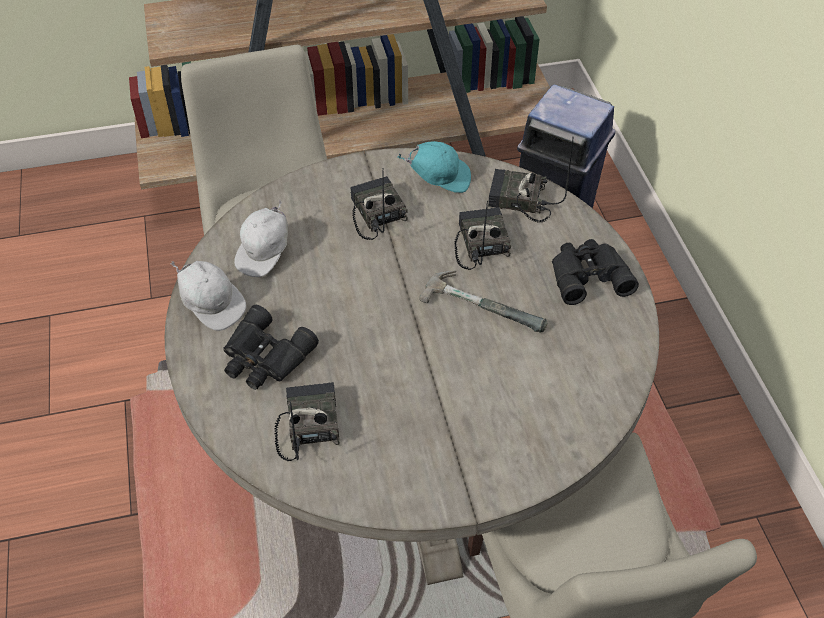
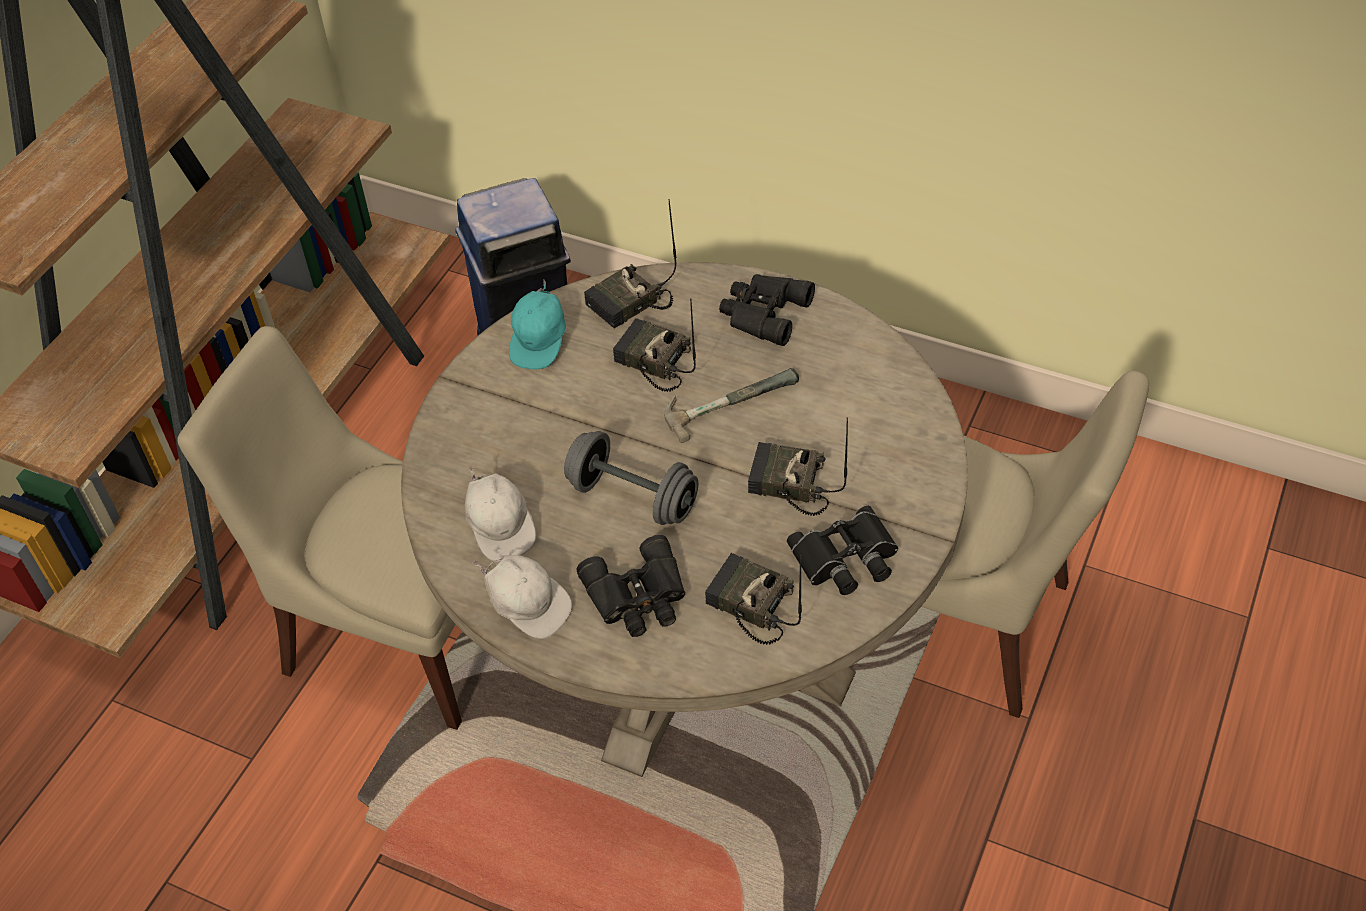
camera: 50 degrees left, 0 degrees up
white cap [170,261,246,331] -> white cap turned 45 degrees clockwise [472,555,572,639]
radio [350,171,408,240] -> radio moved to [748,417,848,516]
turquoise cap [397,141,471,193] -> turquoise cap turned 150 degrees clockwise [509,280,566,369]
none -> grey dumbbell [564,431,698,525]
none -> black binoculars [787,506,898,595]

